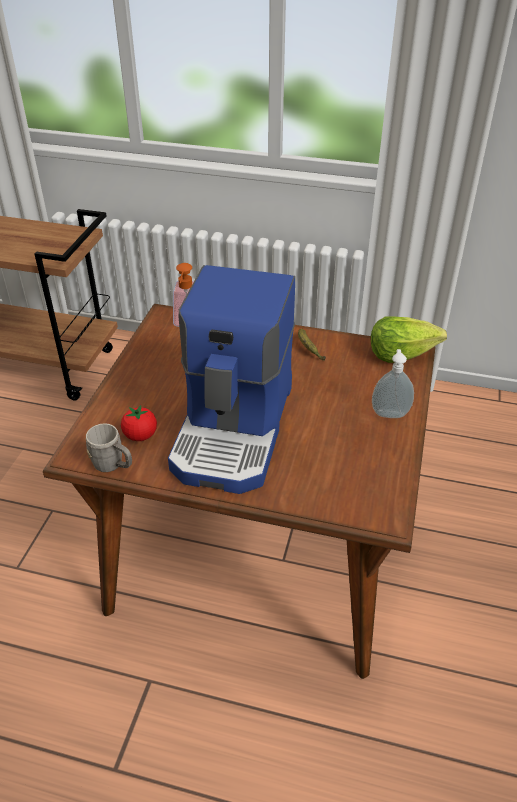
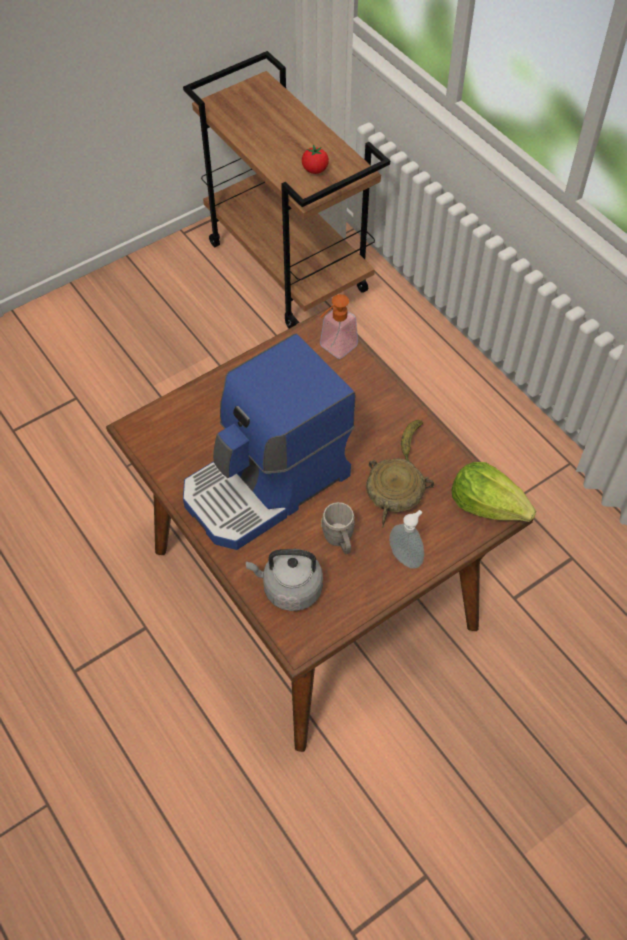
camera: 40 degrees right, 15 degrees up
grey mug [86,423,132,472] -> grey mug moved to [321,502,355,554]
tomato [121,405,157,441] -> tomato moved to [302,145,329,174]
none -> grey kettle [246,549,323,611]
none -> beige bowl [366,458,434,527]

